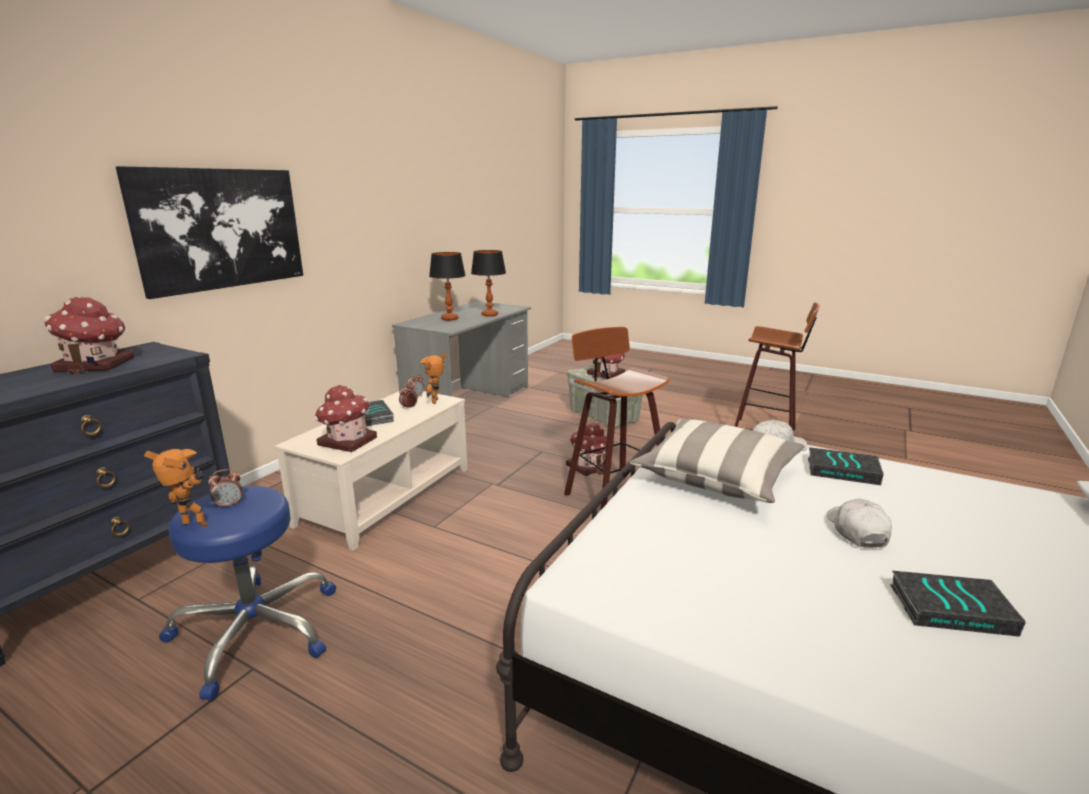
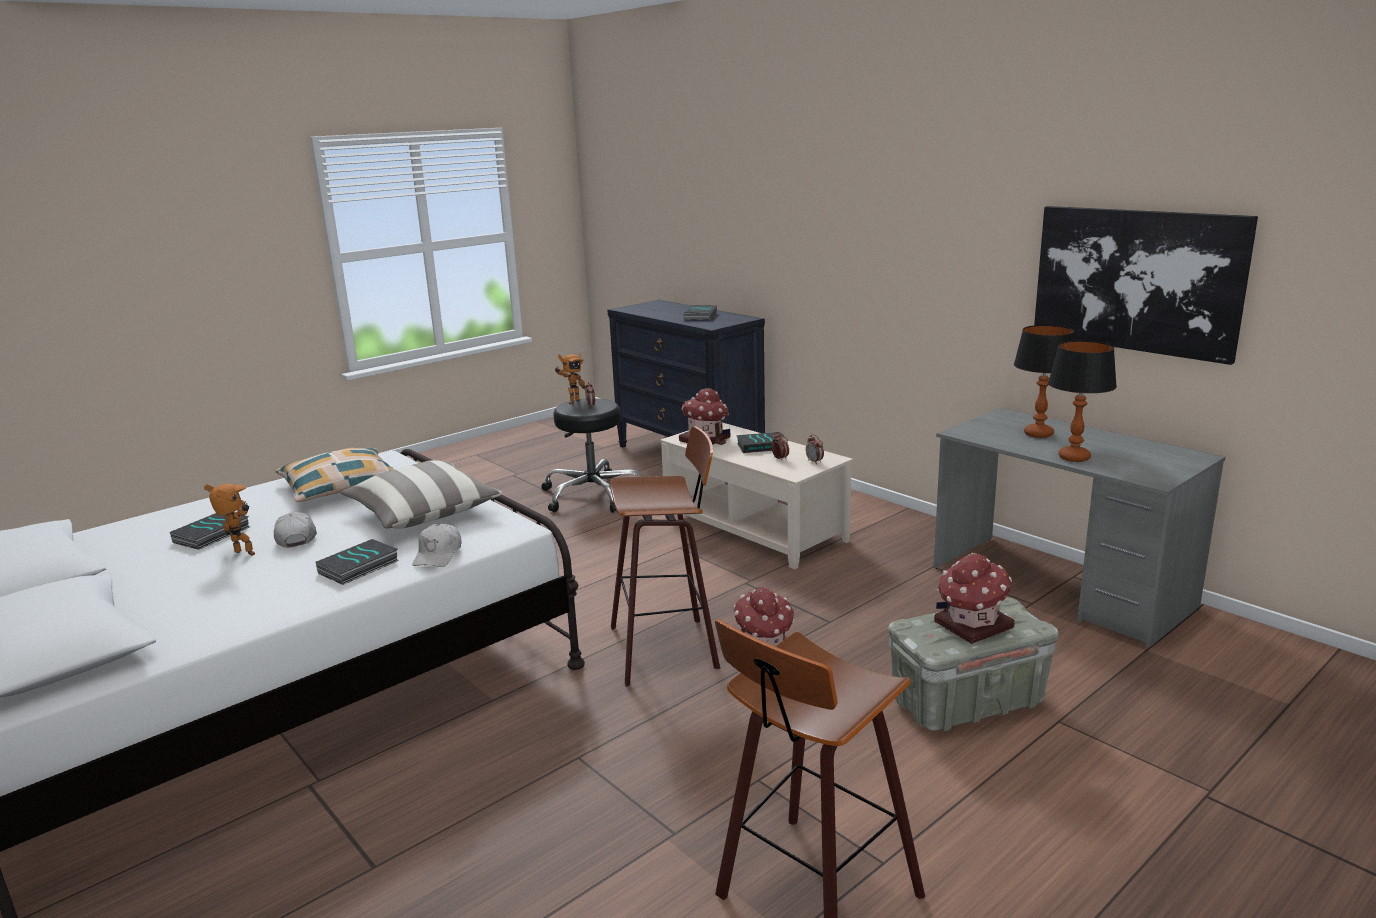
camera: 110 degrees right, 0 degrees up
toy house [45,297,134,374] -> book [684,305,717,320]
picture [116,166,303,299] -> picture moved to [1034,206,1258,365]
blue stool [159,486,337,701] -> black stool [541,398,643,513]
toy robot [420,353,447,404] -> toy robot moved to [204,483,255,556]
white cap [826,498,892,548] -> white cap turned 135 degrees counterclockwise [274,512,317,548]
none -> pillow [275,448,394,502]

